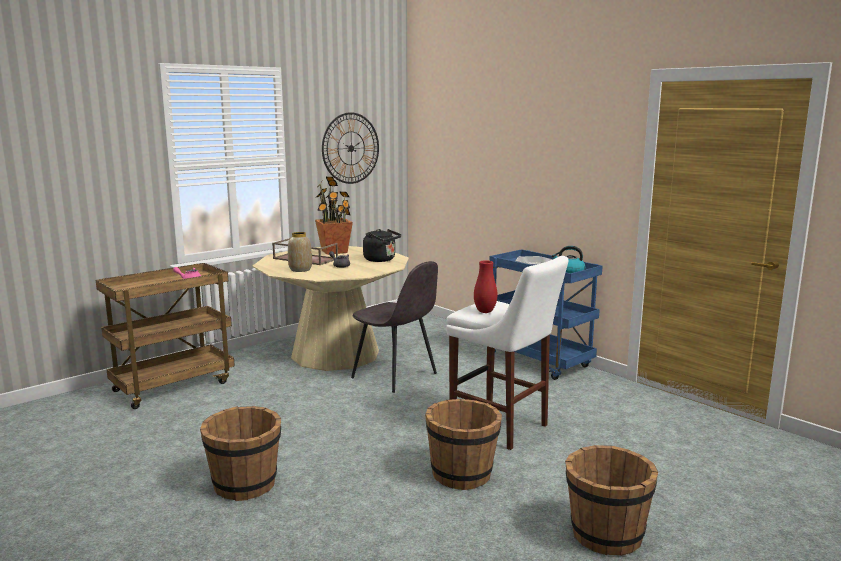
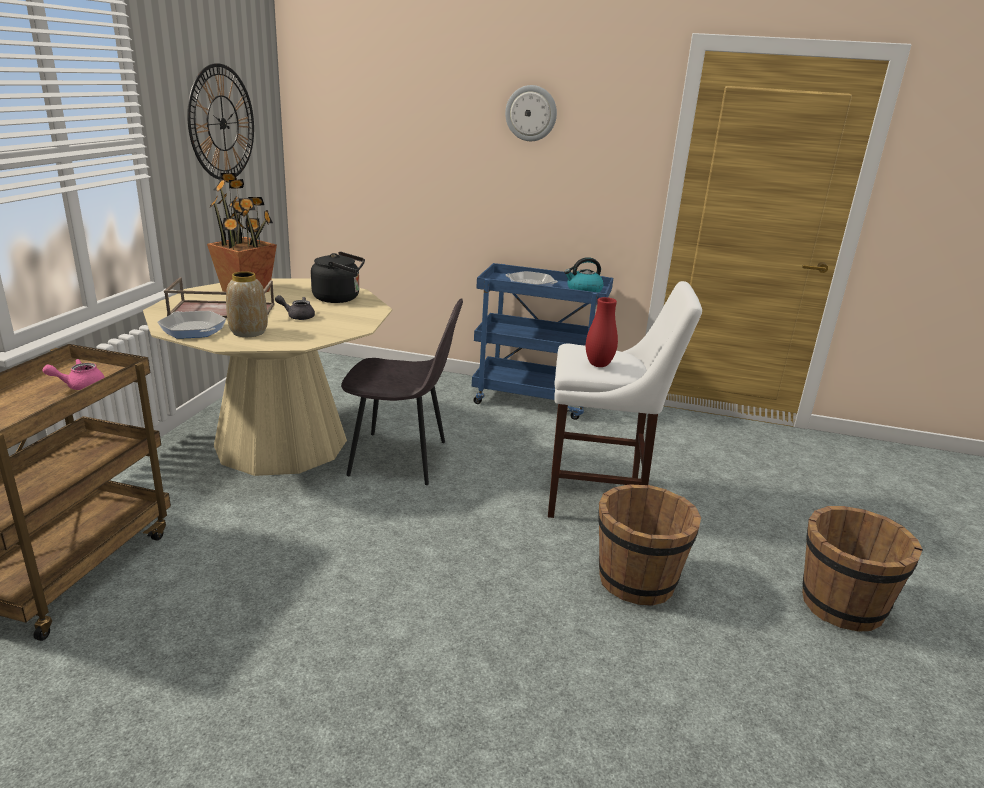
camera: 35 degrees left, 10 degrees up
brown bucket [200,406,281,501] -> none
none -> frying pan [157,311,226,338]
none -> wall clock [505,85,557,141]

